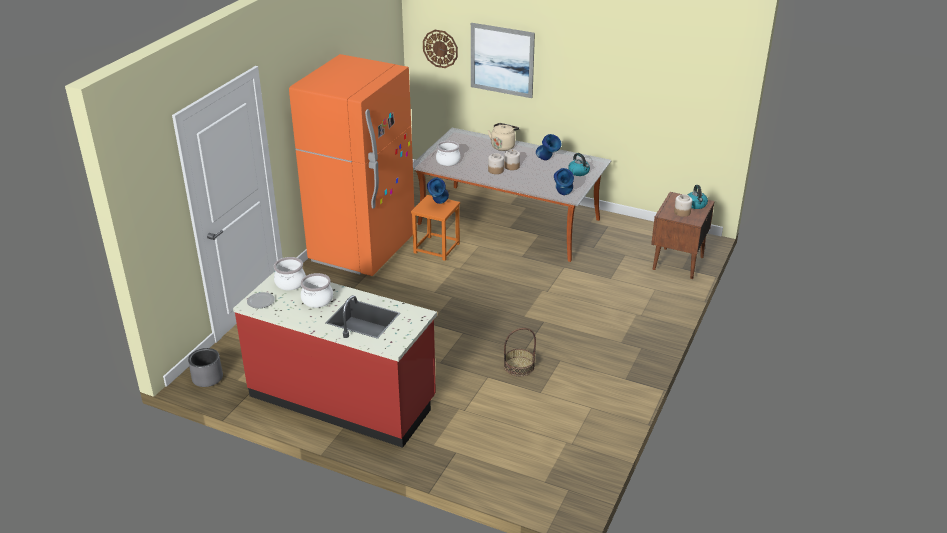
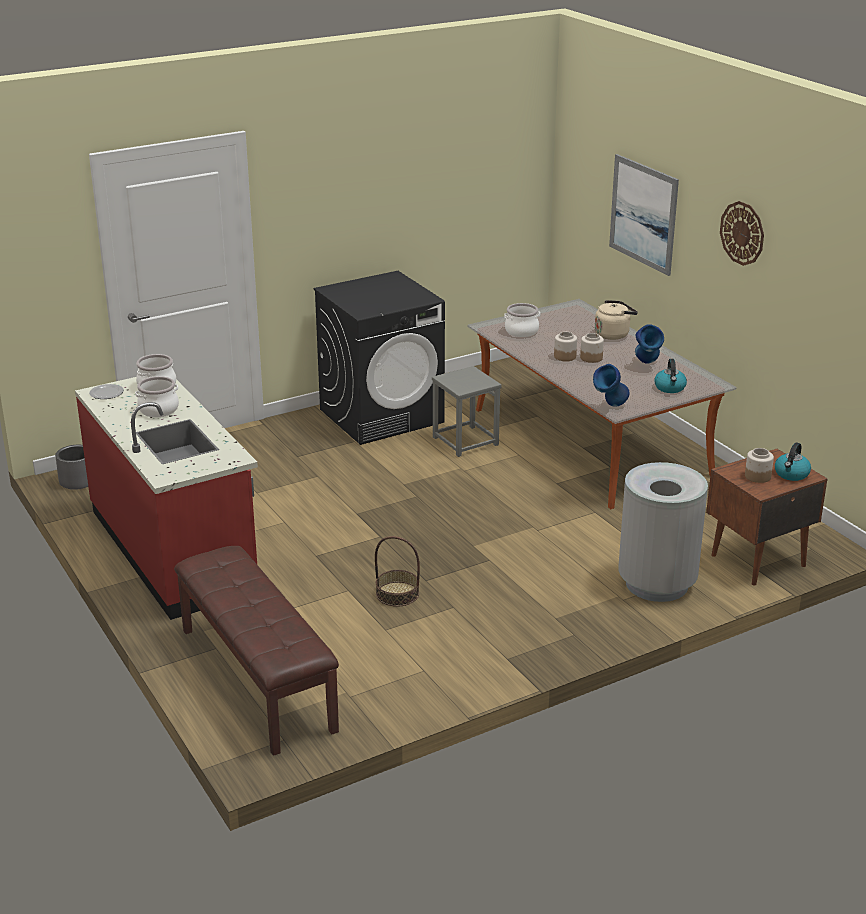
camera: 35 degrees right, 5 degrees down
orange fridge [289,54,414,276] -> black washing machine [313,271,445,445]
orange stool [411,195,460,261] -> grey stool [432,366,502,457]
wall clock [423,30,458,68] -> wall clock moved to [720,201,764,266]
blue vase [427,178,449,204] -> none
none -> brown bench [174,546,339,756]
none -> grey trash can [618,462,708,602]

